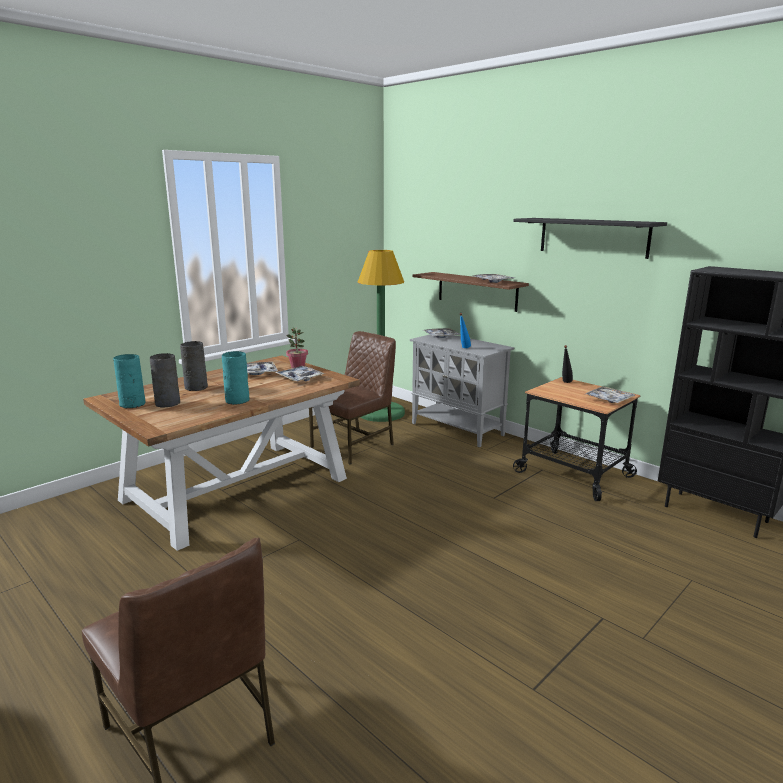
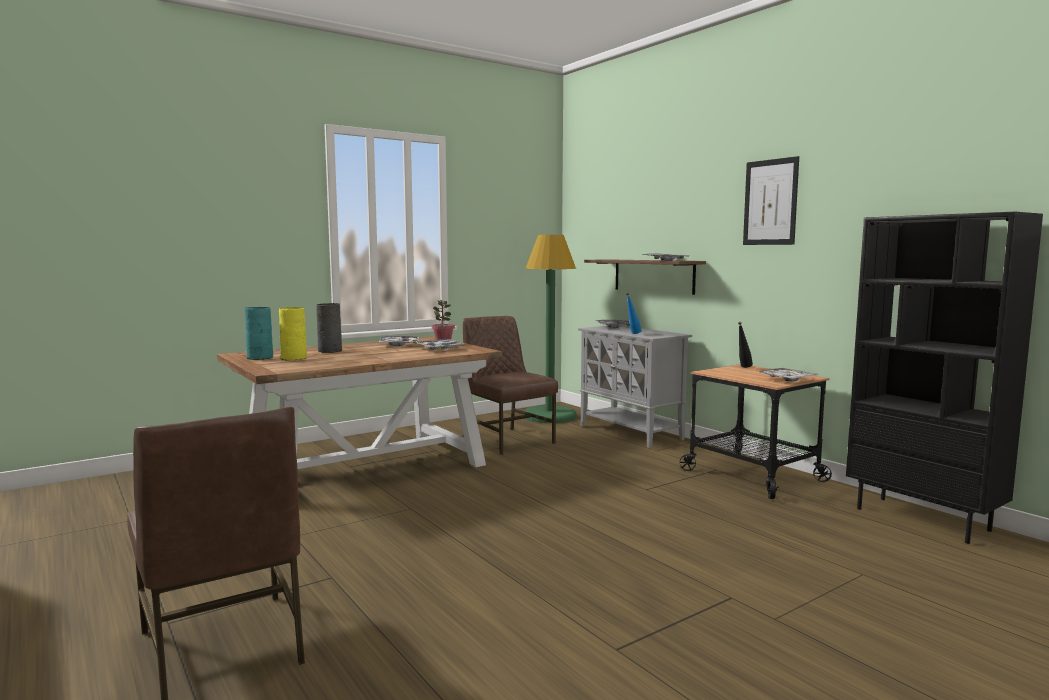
camera: 10 degrees right, 10 degrees down
grey vase [150,353,180,408] -> yellow vase [279,307,307,360]
turquoise vase [222,351,249,405] -> none
brown chair [309,331,396,464] -> brown chair turned 90 degrees counterclockwise [463,316,558,455]
black shelf [513,218,667,259] -> picture [743,156,799,245]

